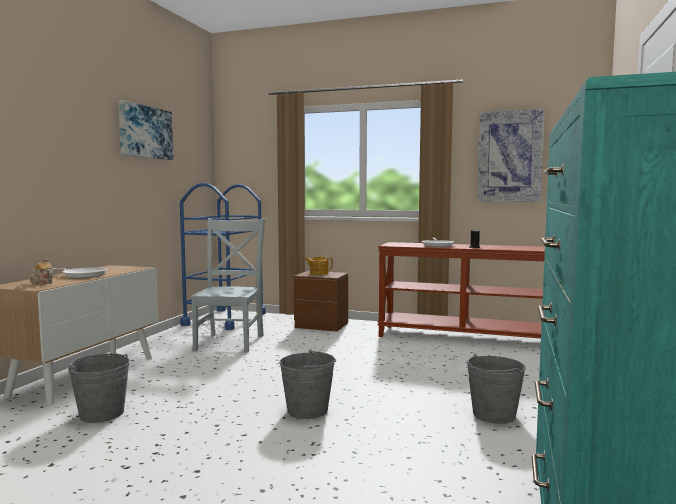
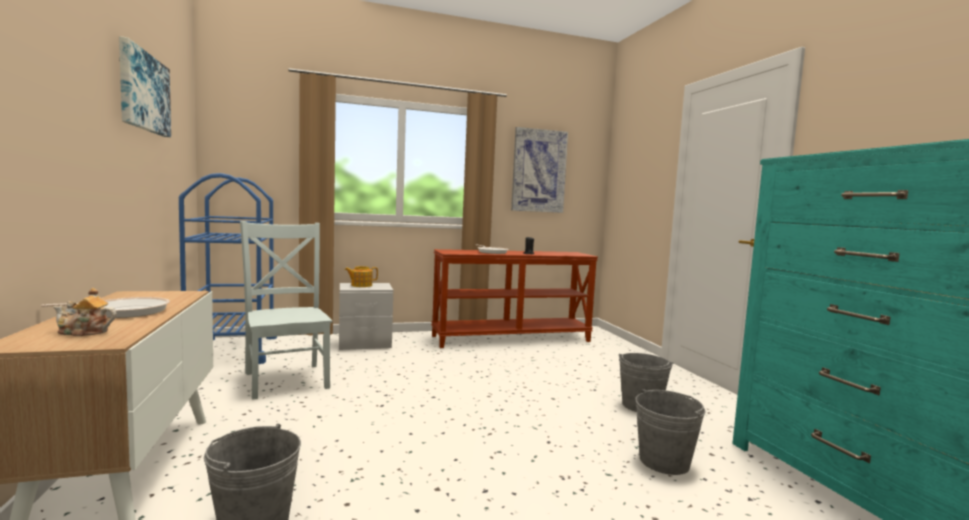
camera: 35 degrees left, 0 degrees up
grey bucket [279,349,336,419] -> grey bucket moved to [635,389,706,475]
brown nightstand [294,271,348,332] -> grey nightstand [339,283,393,350]

